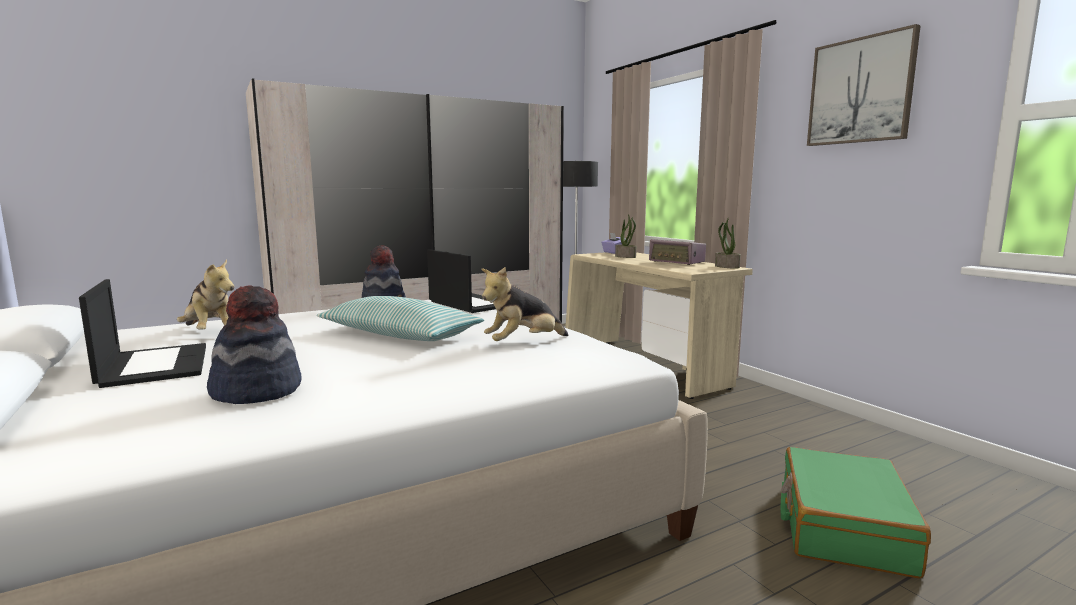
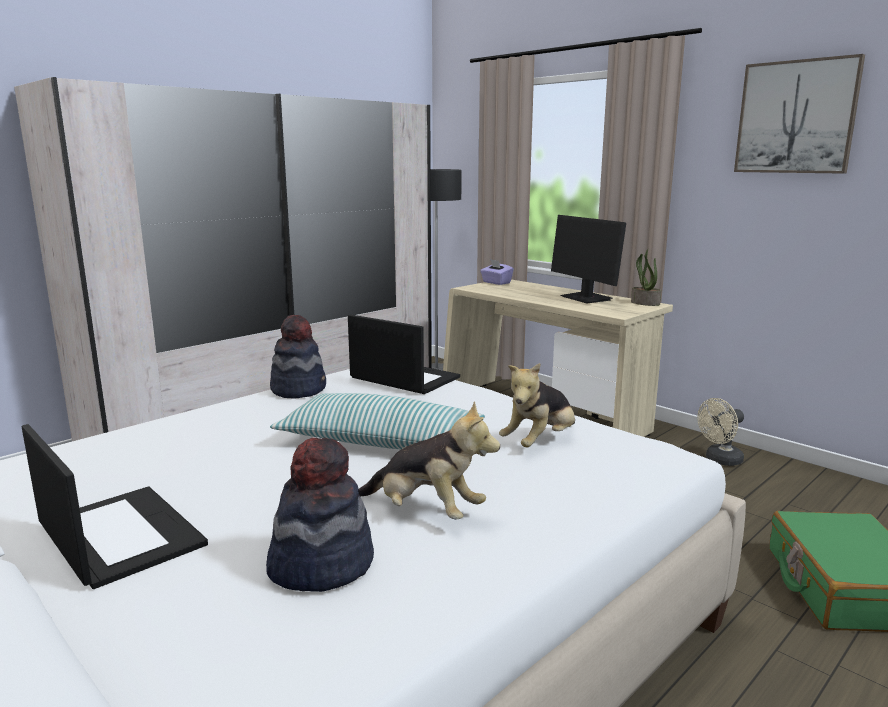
camera: 15 degrees left, 5 degrees up
plush toy [177,260,234,330] -> plush toy moved to [359,401,500,520]
potted plant [615,214,636,258] -> none
radio [649,239,706,265] -> monitor [551,215,626,303]
none -> beige fan [697,398,744,466]

